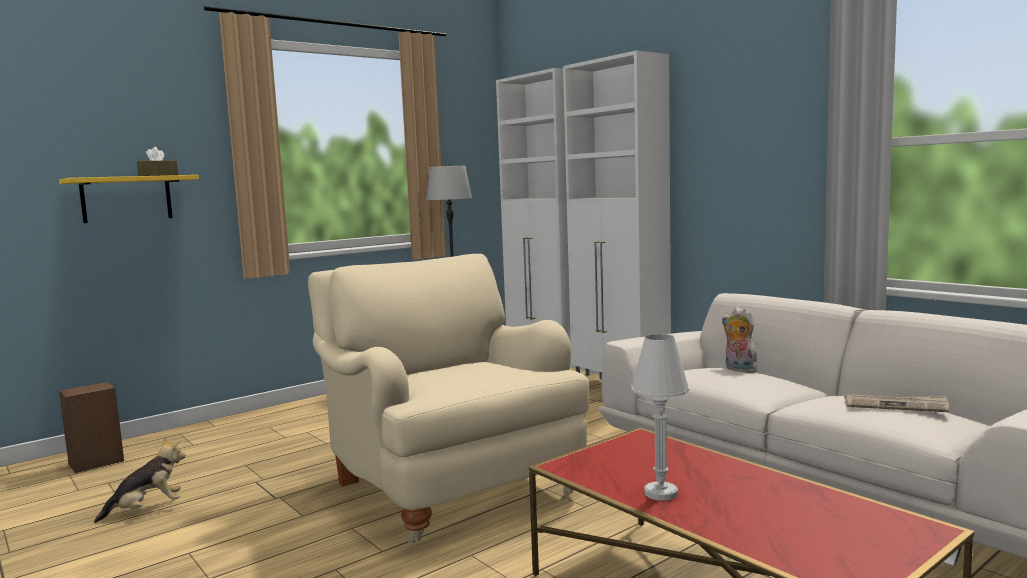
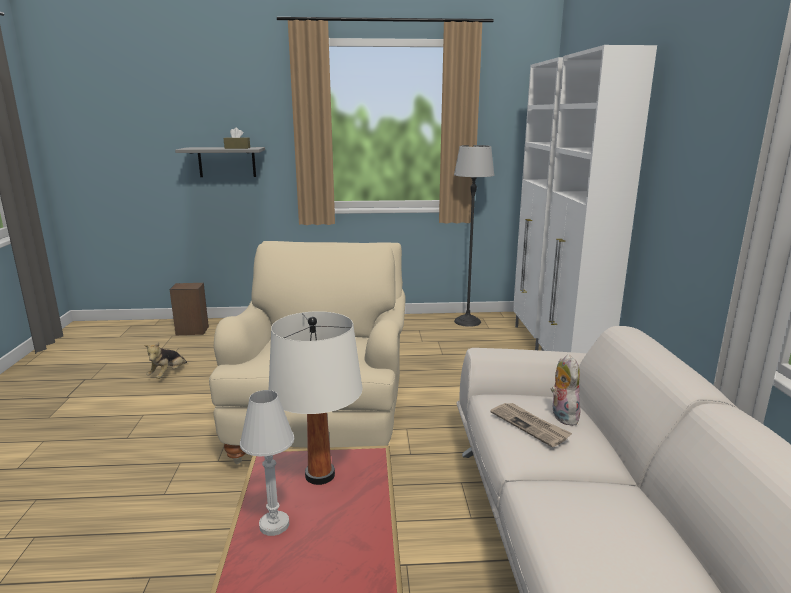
camera: 35 degrees right, 10 degrees up
yellow shelf [59,175,199,223] -> grey shelf [175,147,265,177]
plush toy [94,437,186,523] -> plush toy turned 105 degrees clockwise [144,342,187,379]
newspaper [845,394,949,412] -> newspaper moved to [490,403,572,447]
none -> white table lamp [269,311,363,485]

